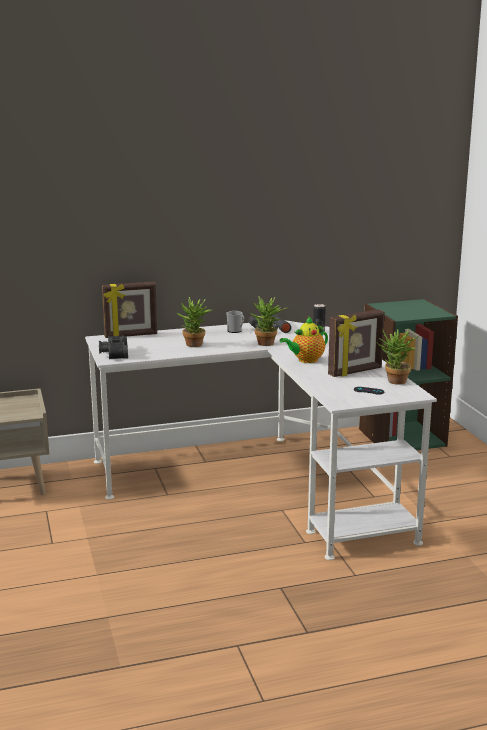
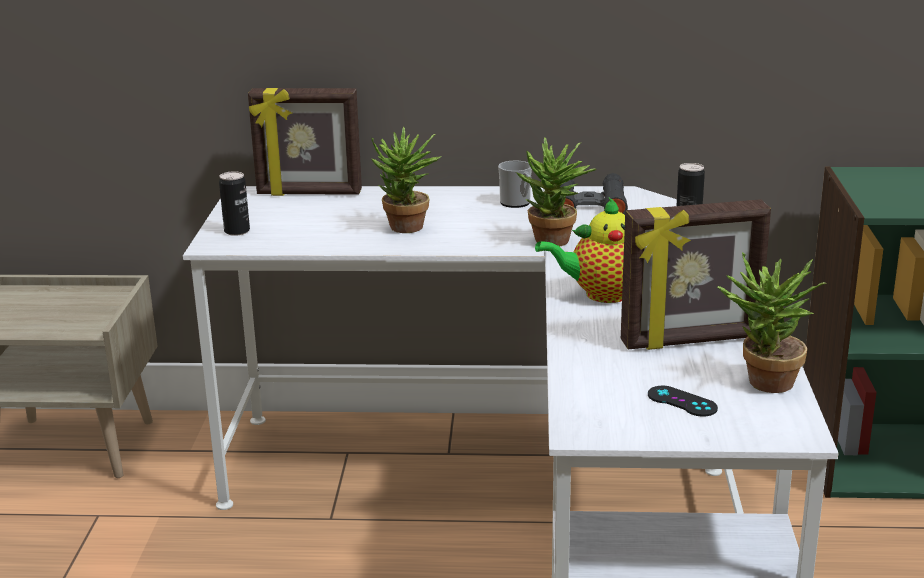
camera: 20 degrees right, 5 degrees up
black binoculars [99,335,128,359] -> can [219,171,250,236]

